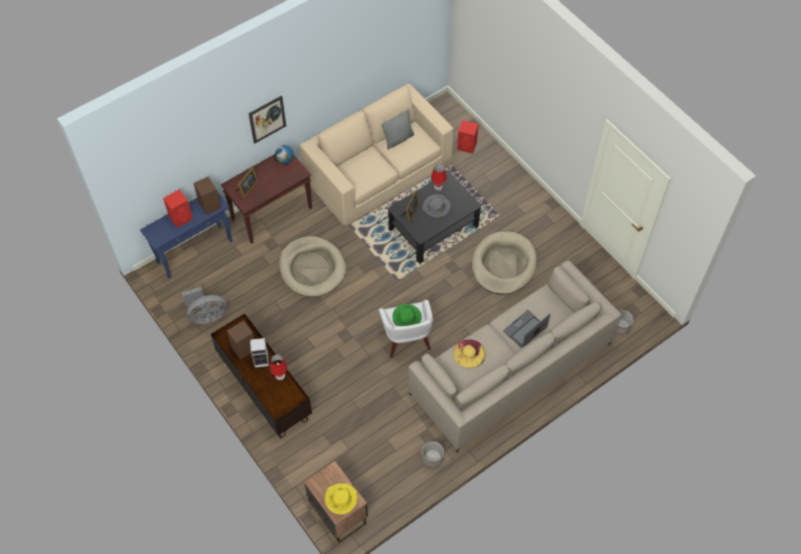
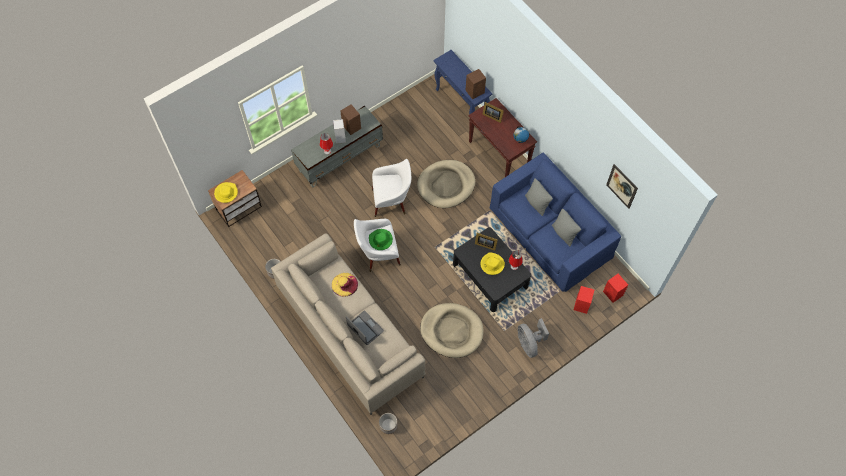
camera: 90 degrees right, 5 degrees up
red speaker [163,189,193,228] -> red speaker moved to [603,274,628,303]
grey fan [182,287,227,324] -> grey fan moved to [518,318,549,358]
brown tv stand [211,313,312,439] -> grey tv stand [291,105,383,187]
picture [248,96,286,144] -> picture moved to [606,164,638,209]
beige sofa [300,83,454,225] -> blue sofa [489,153,621,292]
grey hat [422,194,450,218] -> yellow hat [481,252,505,275]
none -> white armchair [372,159,411,217]
none -> grey pillow [525,178,553,216]

